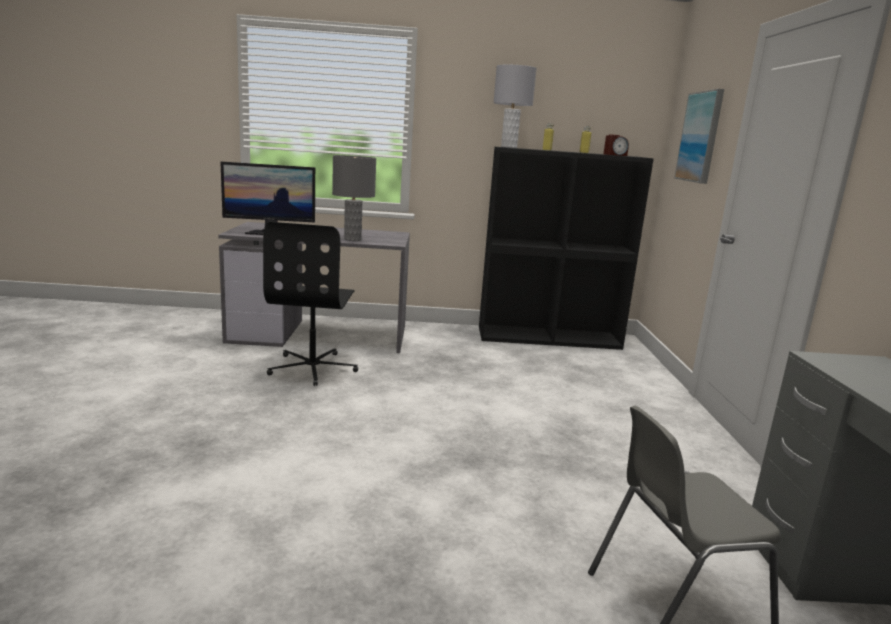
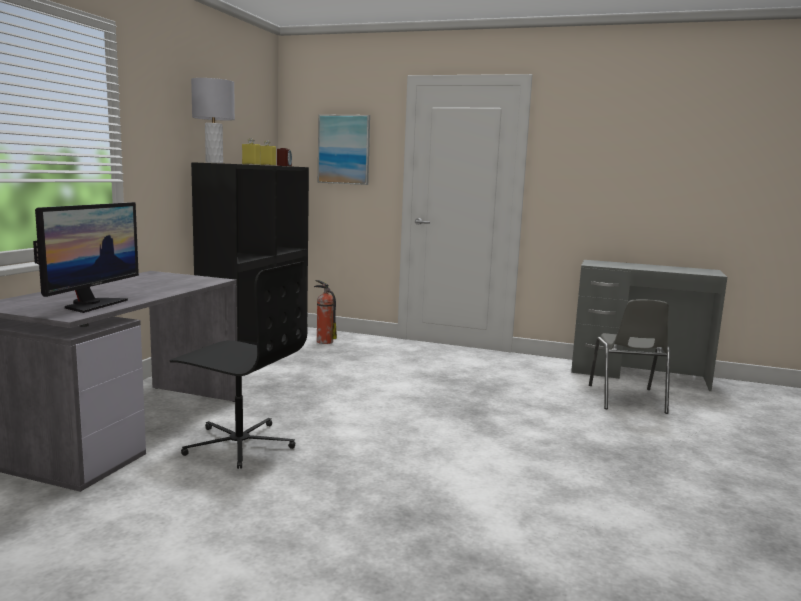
camera: 70 degrees left, 5 degrees down
grey table lamp [332,155,376,241] -> none
none -> fire extinguisher [314,280,337,344]

